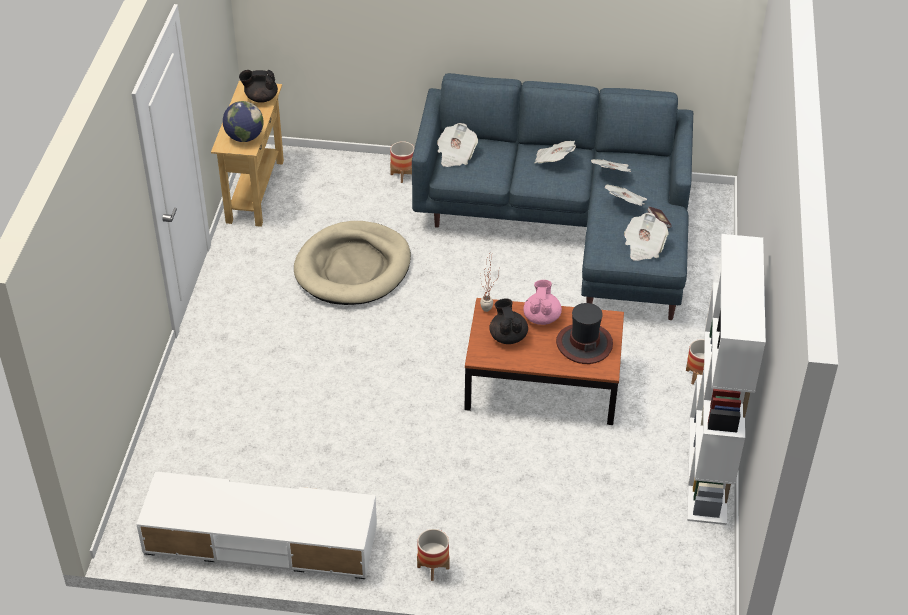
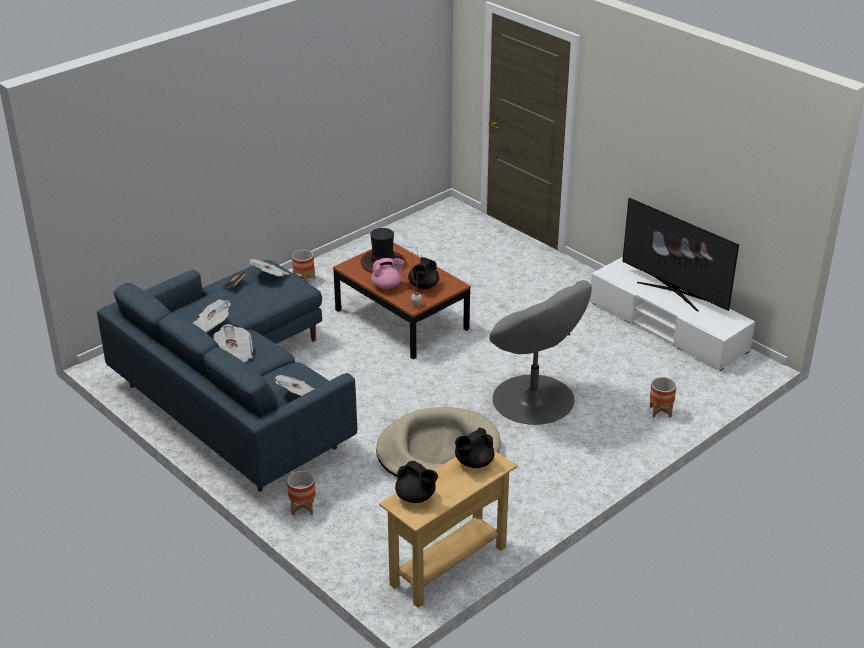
camera: 140 degrees left, 10 degrees down
globe [223,101,264,142] -> black teapot [455,427,494,468]
planter [417,529,450,581] -> planter moved to [650,377,677,418]
pink teapot [523,280,562,325] -> pink teapot turned 150 degrees counterclockwise [371,258,404,289]
newspaper [605,185,647,206] -> none
white bookcase [687,234,766,525] -> none
none -> grey armchair [489,280,592,425]
none -> television [622,198,739,312]

